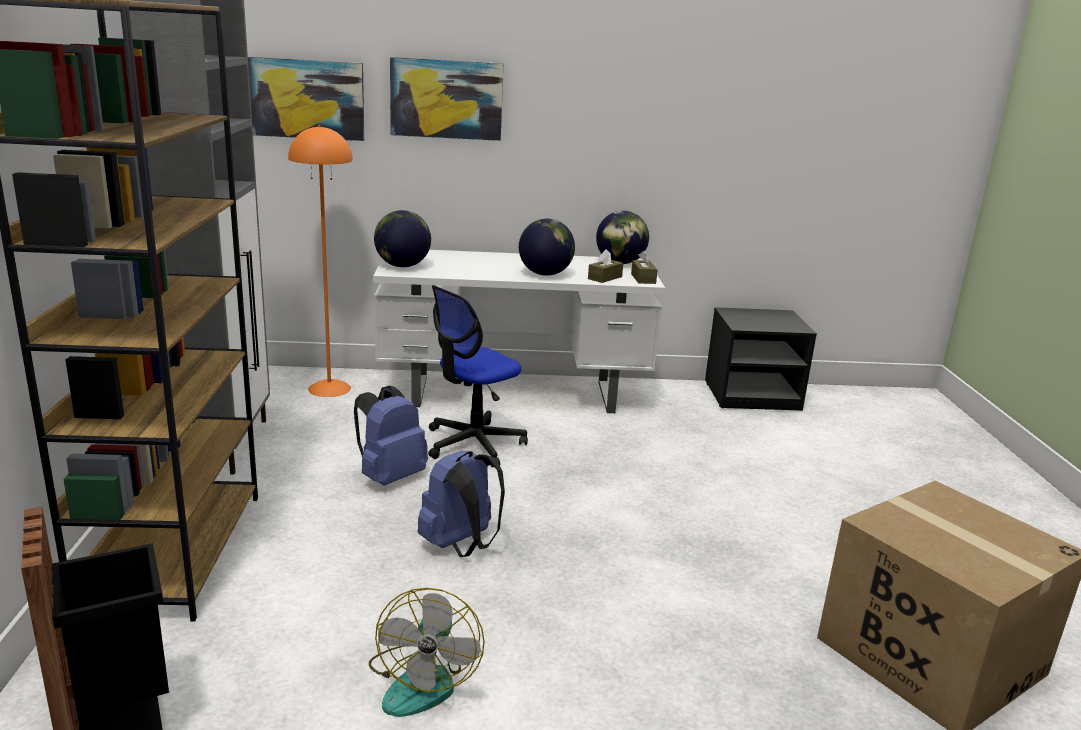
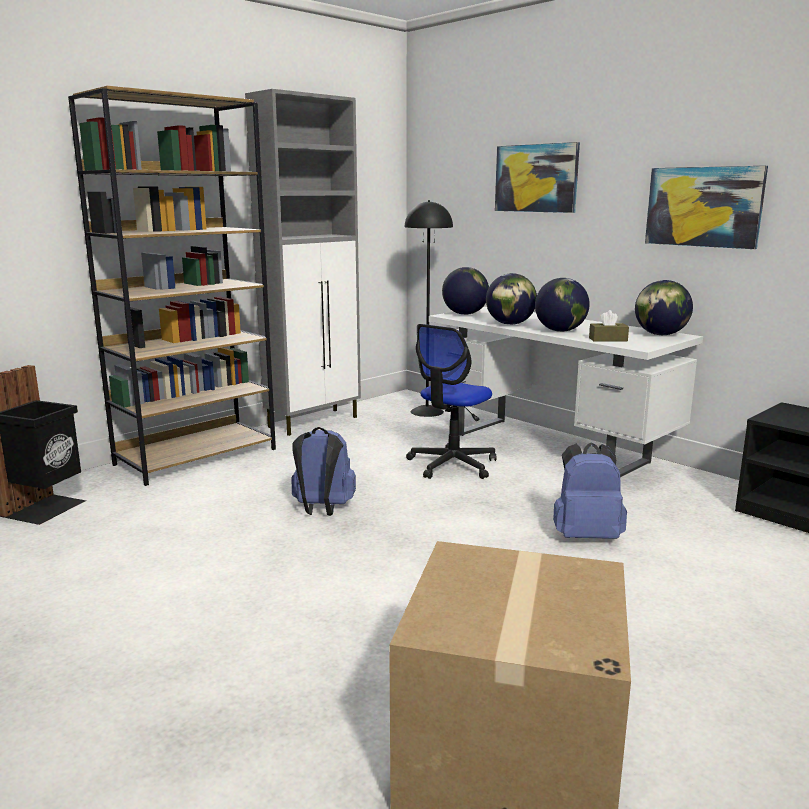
camera: 50 degrees right, 5 degrees down
picture [248,57,364,141] -> picture moved to [645,166,768,249]
orange floor lamp [288,125,353,397] -> black floor lamp [405,200,453,417]
blue backpack [354,386,428,486] -> blue backpack moved to [553,443,627,539]
fan [369,588,485,717] -> none
office chair [428,285,528,467] -> office chair turned 60 degrees counterclockwise [406,324,497,479]
brown tissue box [631,250,658,284] -> none
none -> globe [486,273,537,325]

